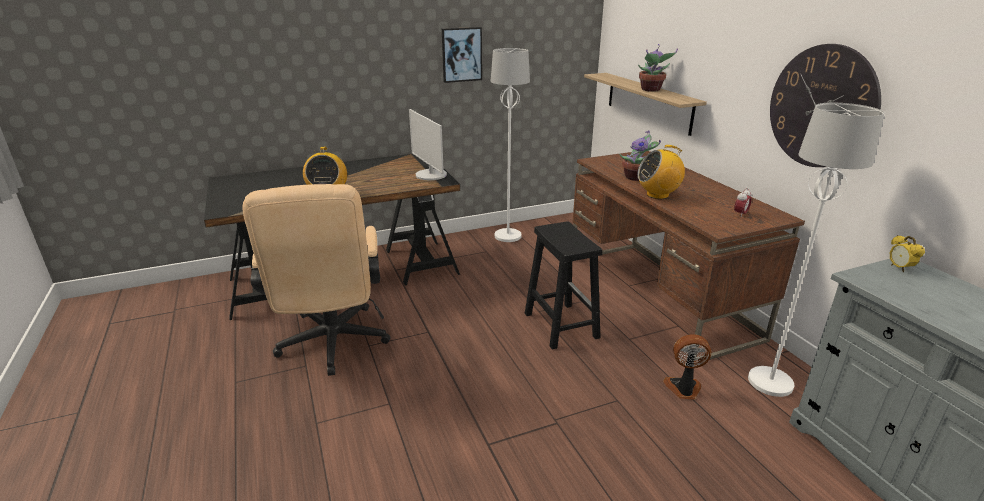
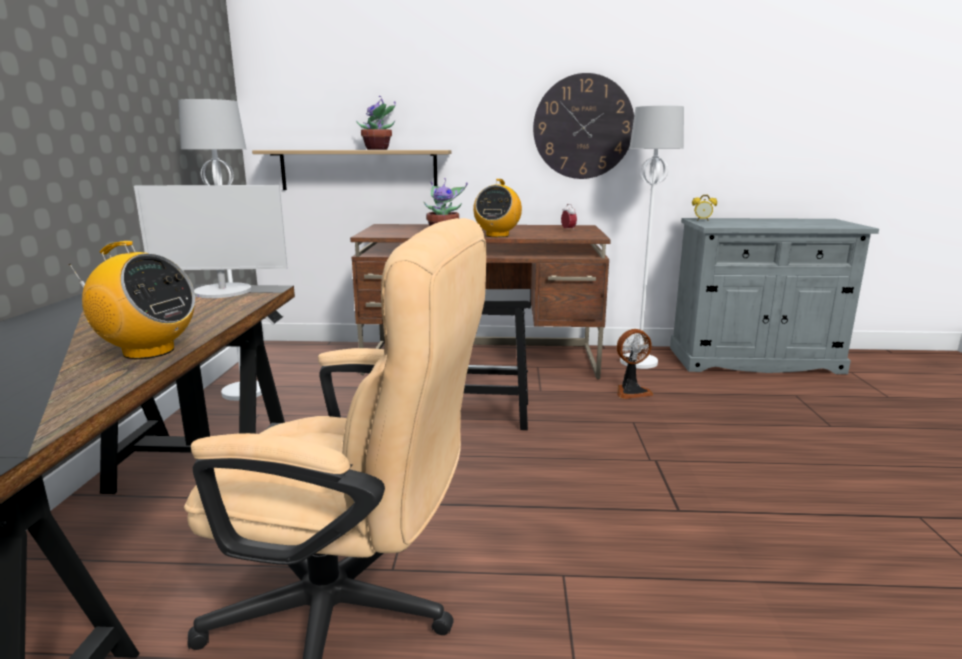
camera: 65 degrees left, 10 degrees down
picture [442,27,482,83] -> none
fan [663,334,711,400] -> fan turned 135 degrees counterclockwise [617,329,653,399]

